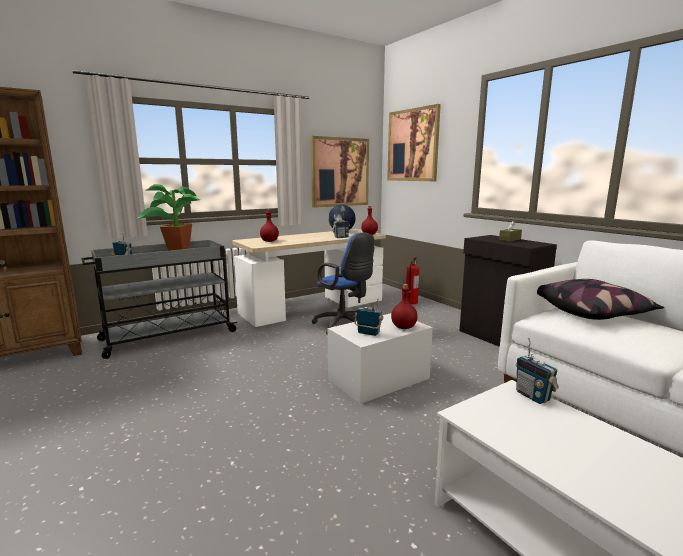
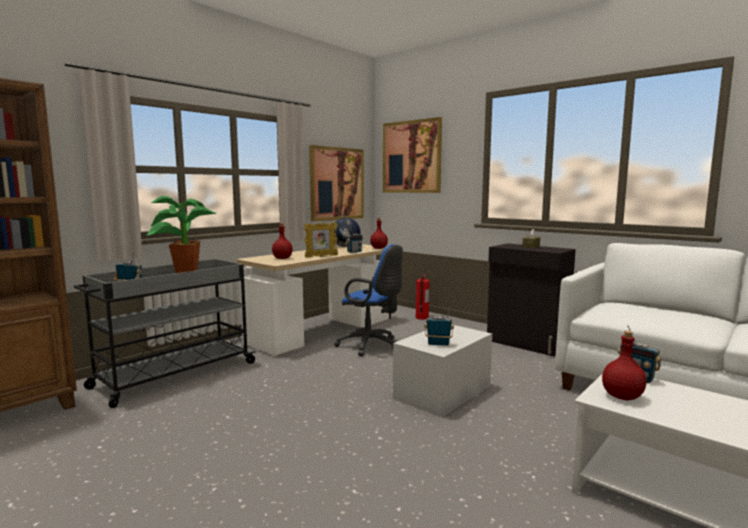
camera: 15 degrees left, 5 degrees down
red bottle [391,284,418,329] -> red bottle moved to [602,331,647,400]
pillow [537,279,665,320] -> none
none -> picture frame [304,223,338,258]

